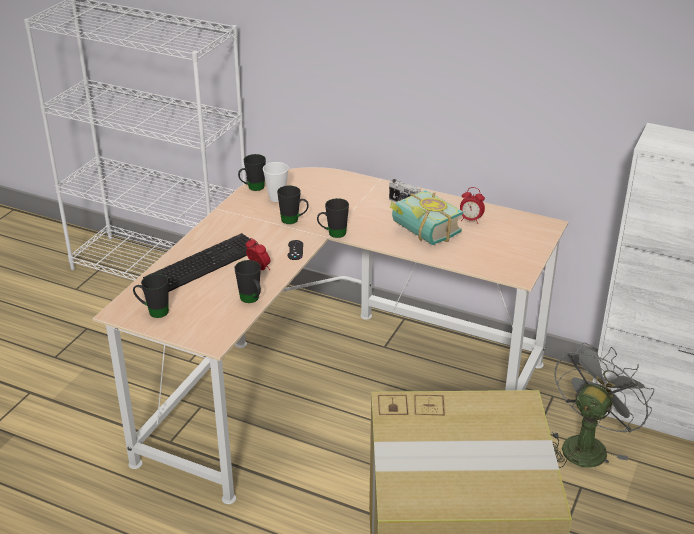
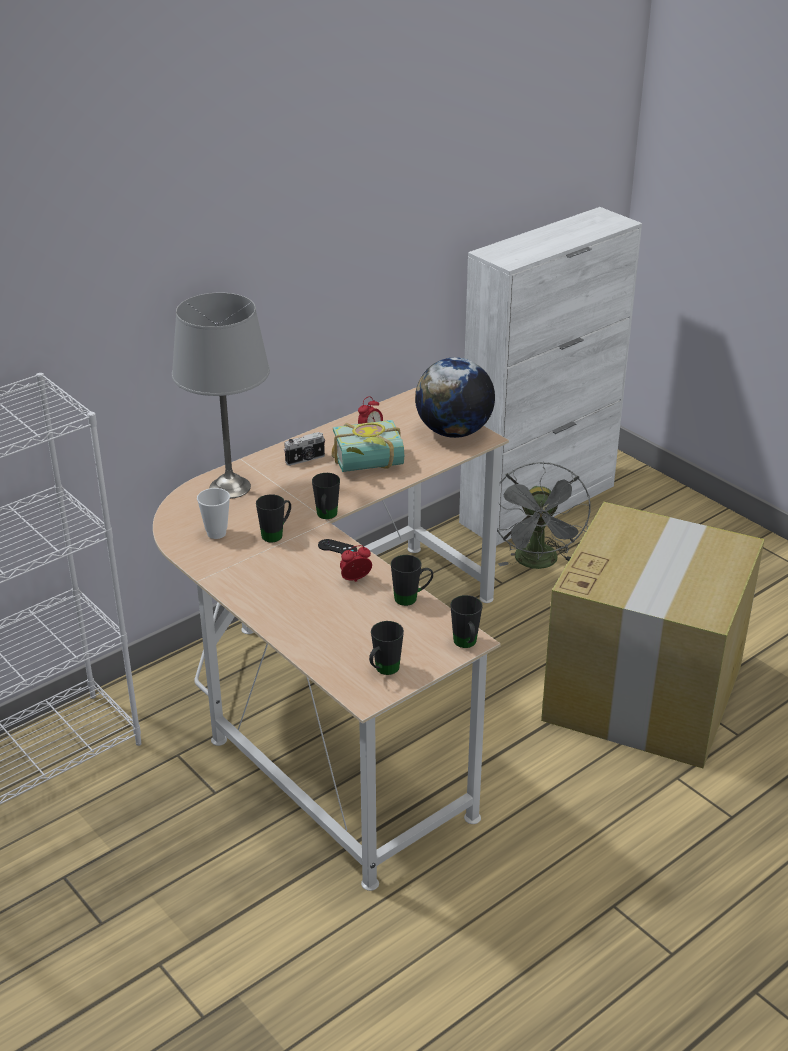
camera: 65 degrees left, 0 degrees up
keyboard [143,233,258,292] -> none
black mug [238,154,266,191] -> black mug moved to [450,595,483,648]
grey fan [552,342,654,468] -> grey fan turned 150 degrees counterclockwise [497,462,591,569]
none -> grey table lamp [172,293,270,499]
none -> globe [415,357,495,438]

